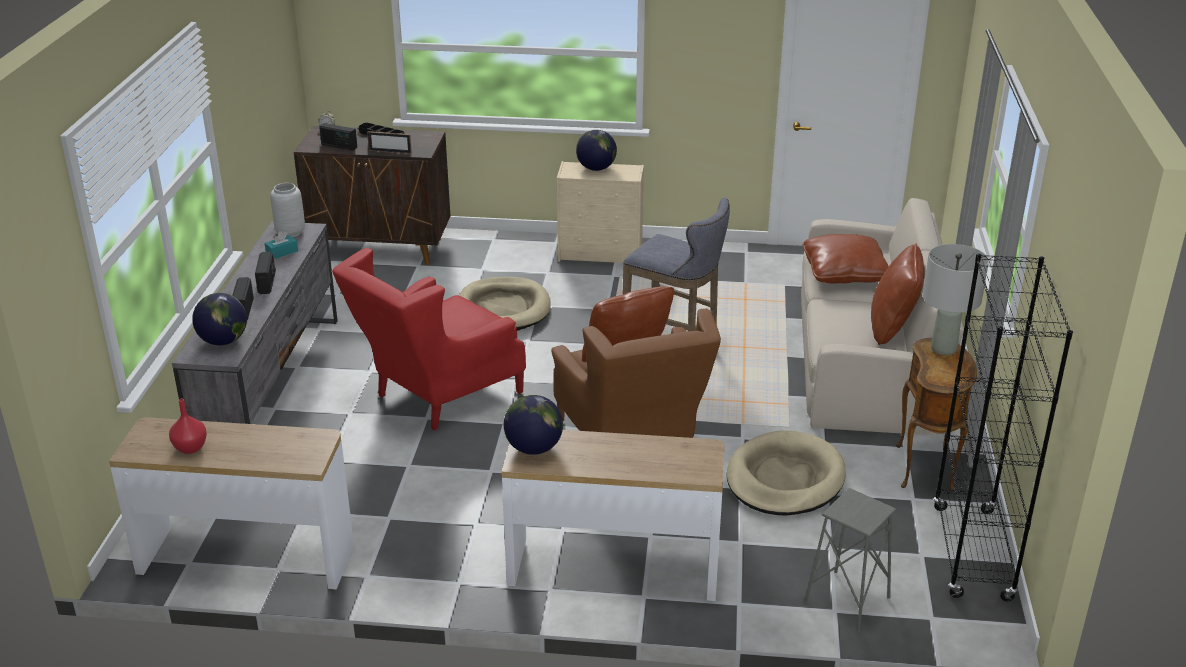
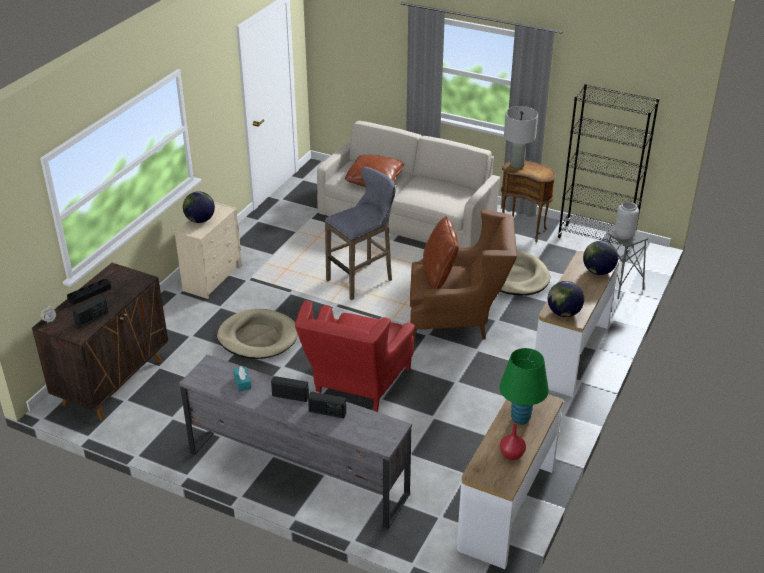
camera: 70 degrees left, 5 degrees up
globe [192,293,247,345] -> globe moved to [583,241,618,275]
grey vase [270,183,305,237] -> grey vase moved to [614,202,639,239]
red armchair [332,248,526,431] -> red armchair turned 45 degrees clockwise [295,301,415,412]
picture frame [367,131,412,154] -> none
brown pillow [871,244,925,345] -> none
none -> green table lamp [499,348,549,425]

